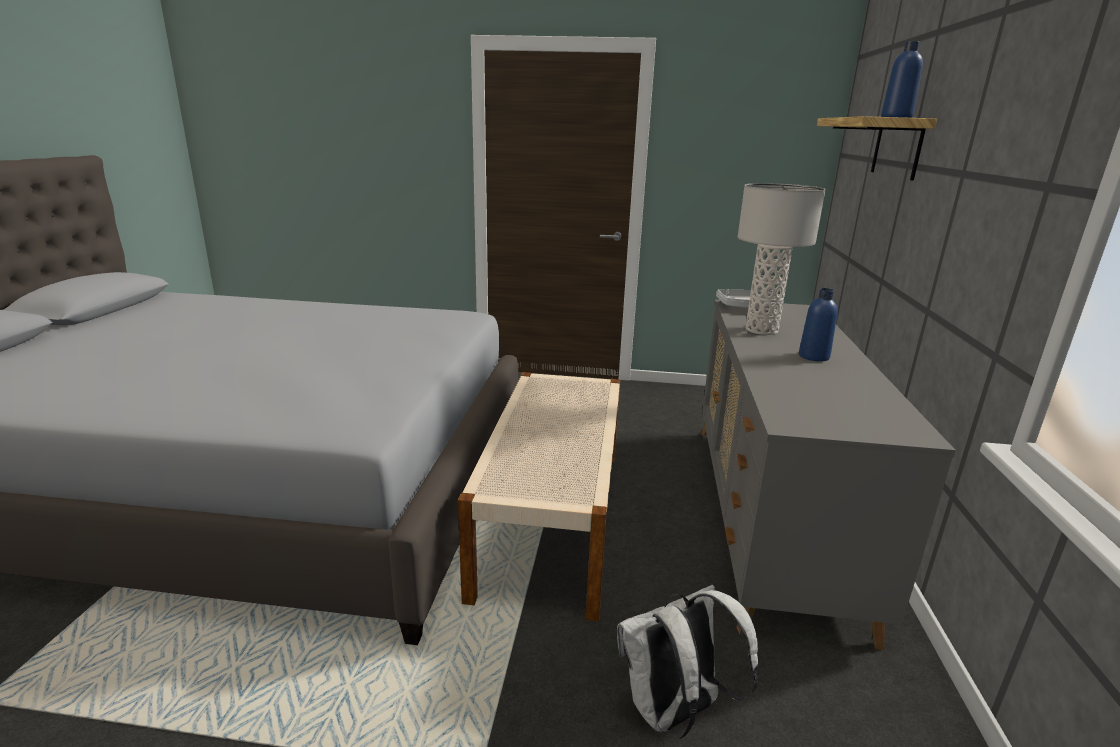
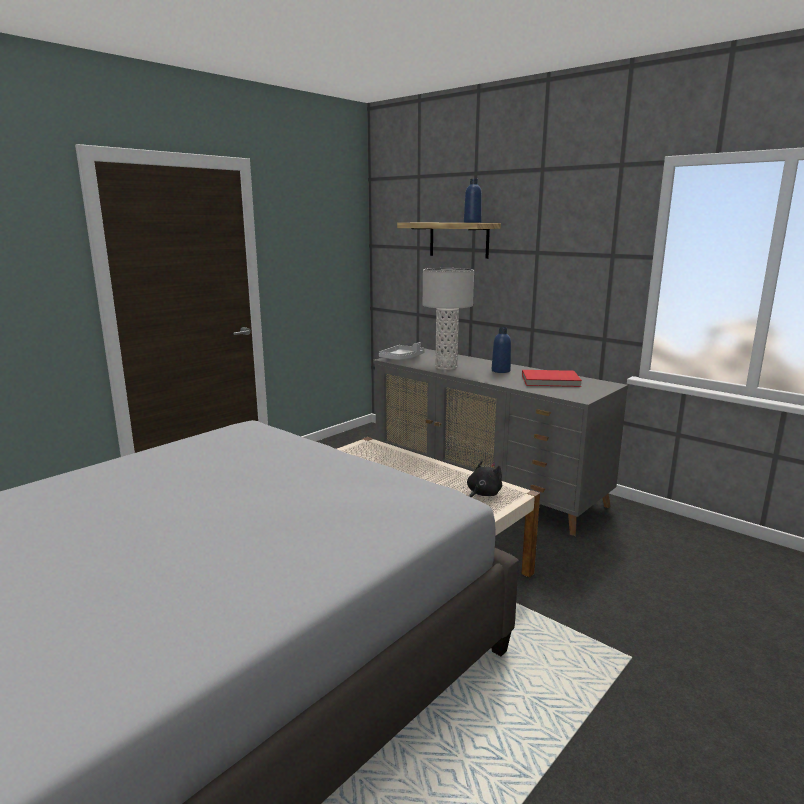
camera: 55 degrees left, 5 degrees down
white backpack [617,585,759,739] -> none
none -> black plush toy [467,461,502,498]
none -> red book [522,370,582,387]

